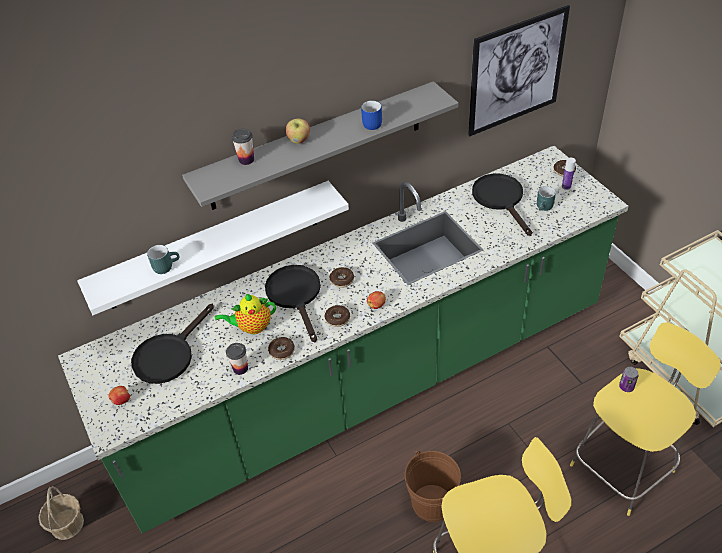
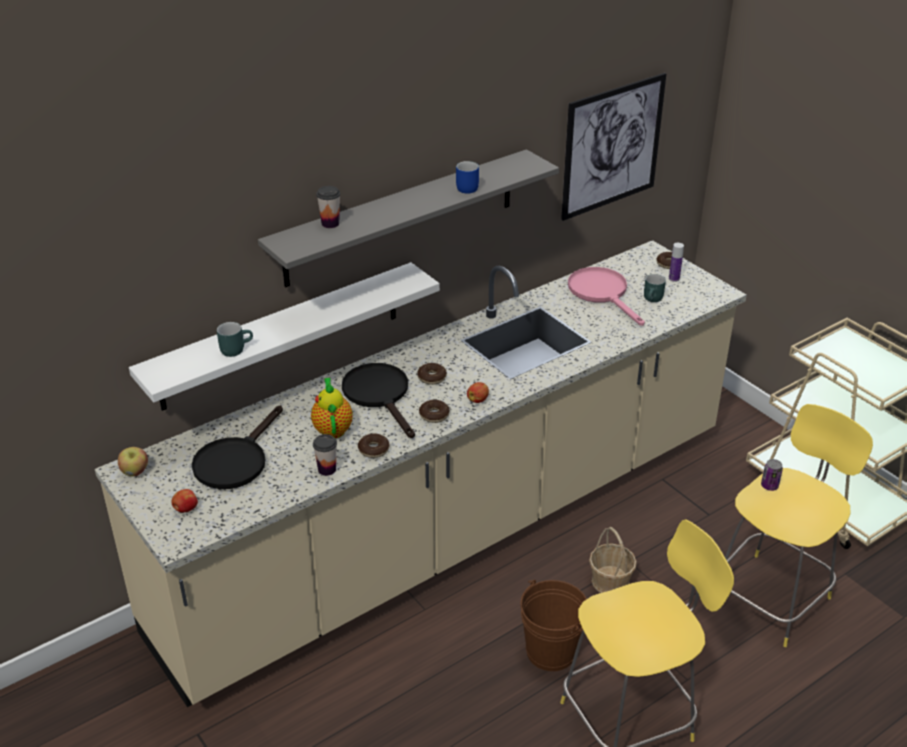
camera: 10 degrees left, 10 degrees down
basket [39,486,84,540] -> basket moved to [589,527,637,593]
green counter [58,146,628,533] -> beige counter [95,240,747,707]
teapot [215,294,276,334] -> teapot turned 105 degrees clockwise [311,378,353,438]
apple [286,118,310,144] -> apple moved to [118,447,148,476]
black frying pan [472,173,532,236] -> pink frying pan [568,267,645,326]

